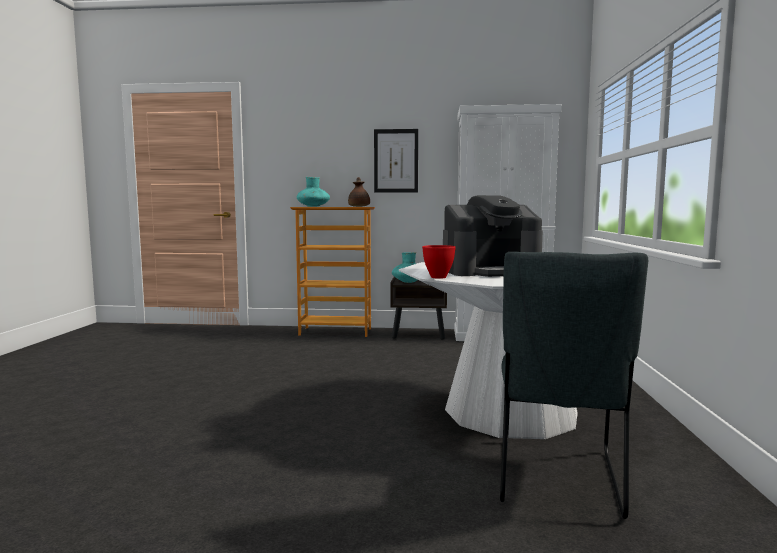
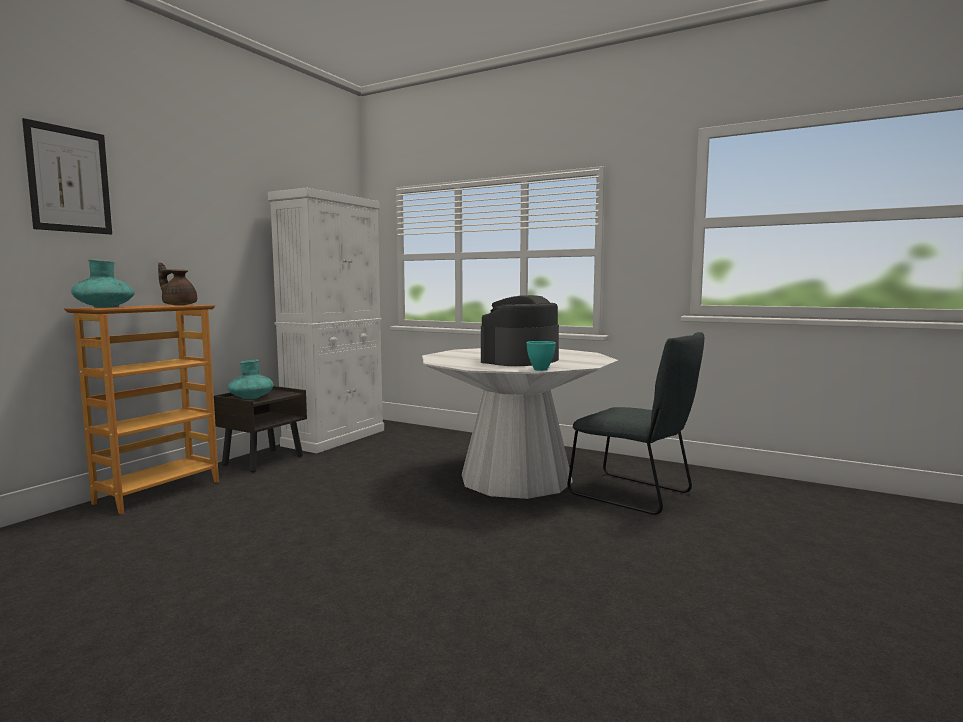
camera: 65 degrees left, 0 degrees up
picture [374,129,418,193] -> picture moved to [22,118,112,235]
red bowl [422,245,456,279] -> turquoise bowl [526,341,556,371]
coffee machine [443,195,543,277] -> coffee machine turned 150 degrees counterclockwise [481,295,559,366]

